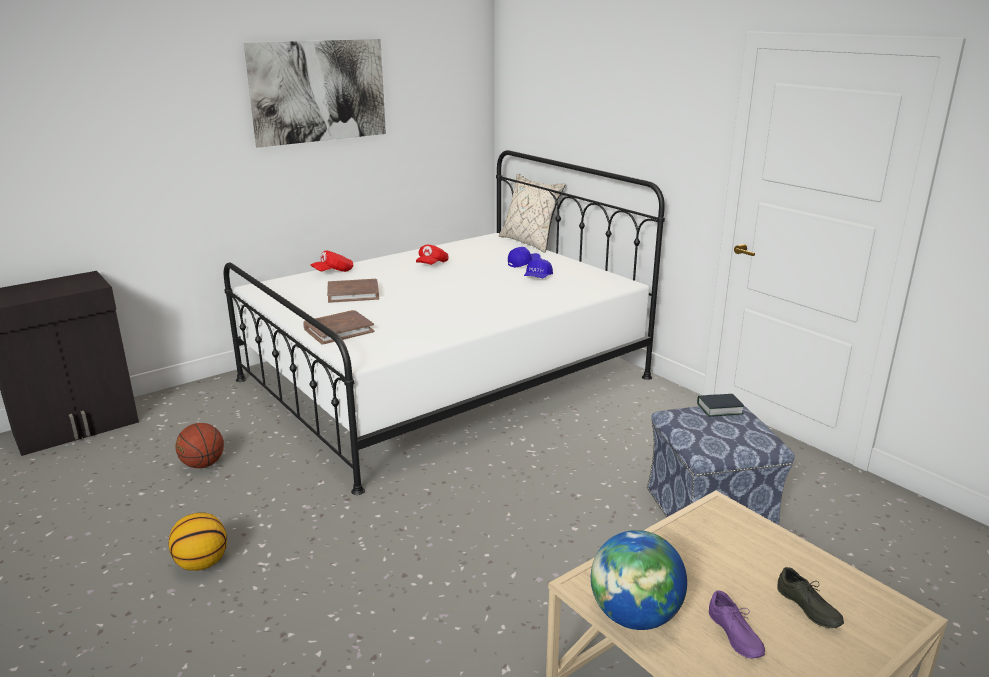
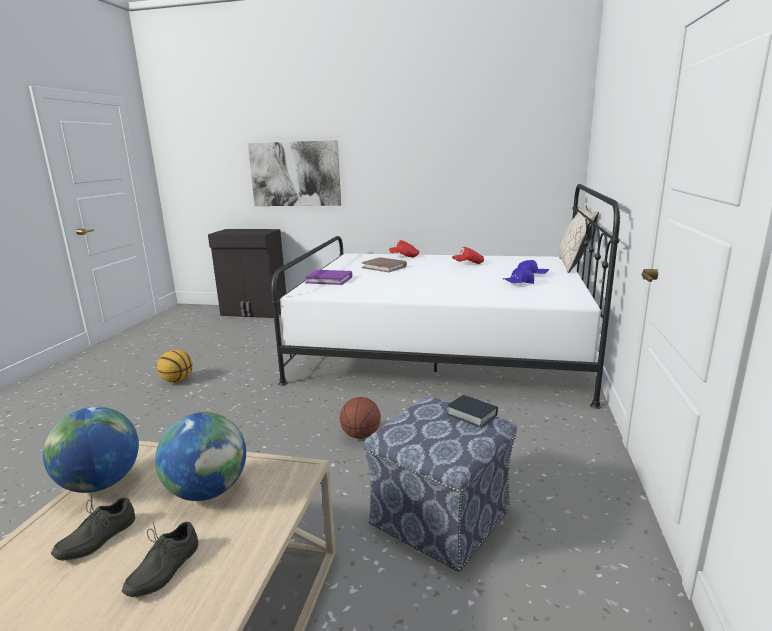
camera: 50 degrees right, 5 degrees down
basketball [176,423,224,468] -> basketball moved to [340,397,381,439]
picture [244,39,386,148] -> picture moved to [248,140,341,206]
brown book [303,310,374,345] -> purple book [305,270,352,285]
purple shoe [709,590,765,659] -> grey shoe [51,494,135,561]
none -> globe [155,412,246,501]

